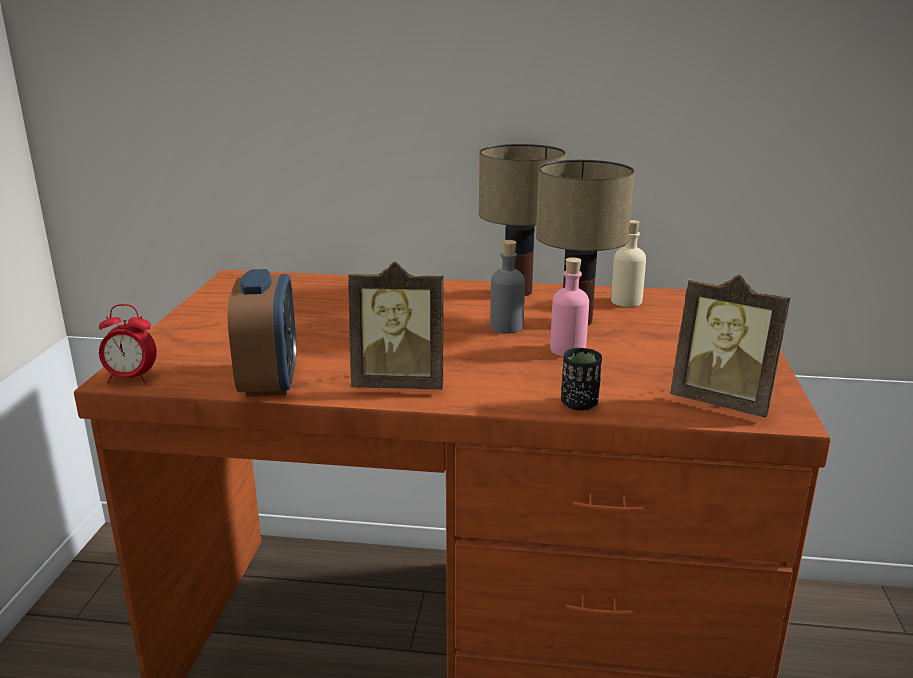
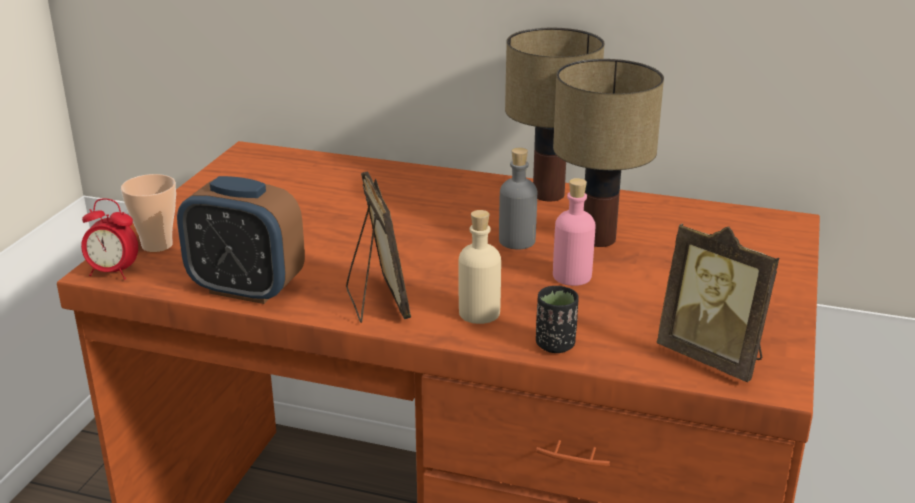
camera: 10 degrees right, 5 degrees up
alarm clock [228,269,297,397] -> alarm clock turned 105 degrees clockwise [177,176,305,304]
picture frame [348,262,444,390] -> picture frame turned 120 degrees counterclockwise [346,172,411,323]
beige bottle [611,220,646,307] -> beige bottle moved to [459,210,501,324]
none -> cup [121,174,176,252]

